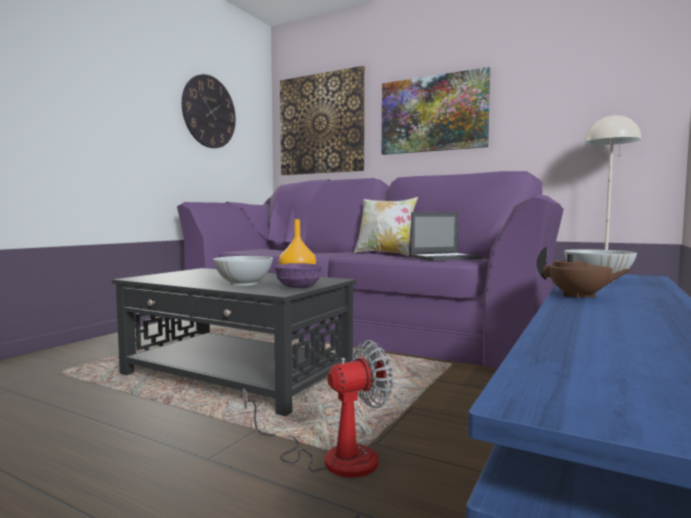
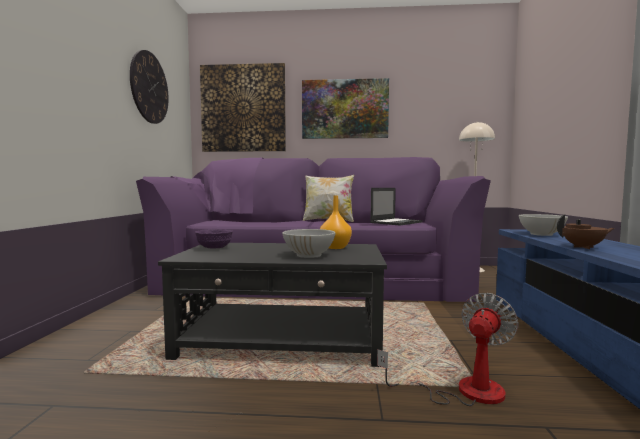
camera: 25 degrees left, 0 degrees up
purple bowl [274,263,322,288] -> purple bowl moved to [195,229,233,248]

